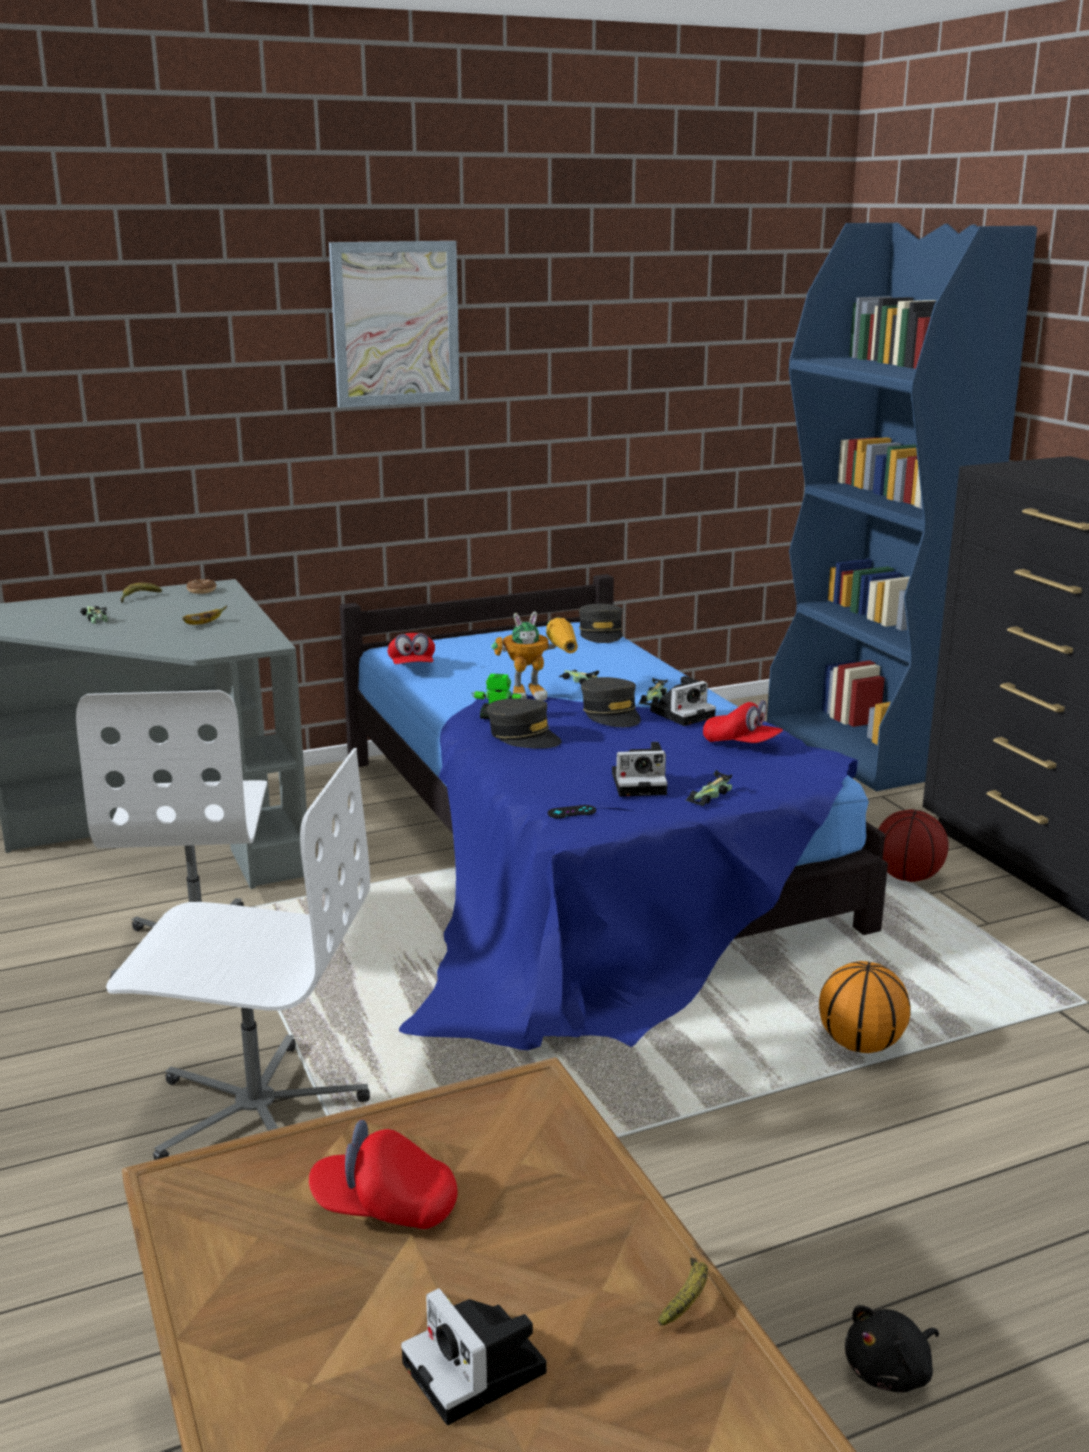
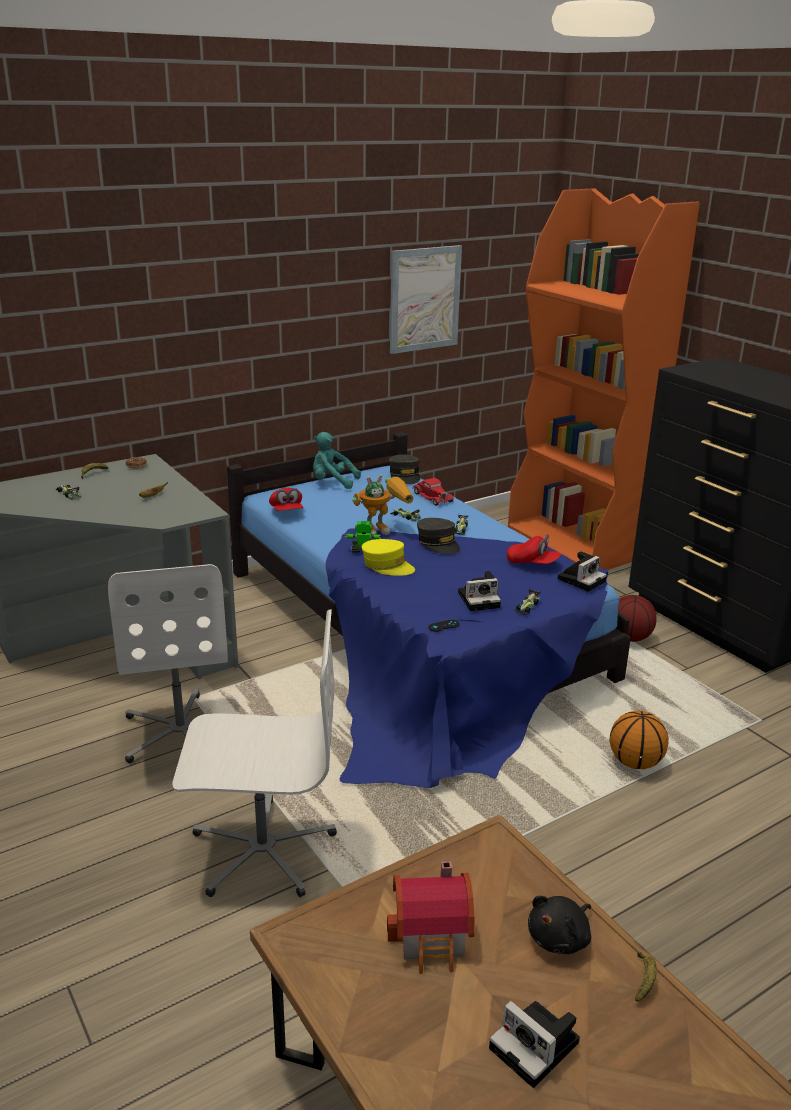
camera: 10 degrees left, 5 degrees up
red cap [309,1120,457,1229] -> toy house [387,861,474,974]
picture [329,241,460,408] -> picture moved to [390,245,462,354]
grey cap [487,698,562,749] -> yellow cap [361,539,415,576]
camera [651,676,716,726] -> camera moved to [557,551,607,592]
blue bookcase [767,223,1037,791] -> orange bookcase [508,188,700,570]
black plush toy [845,1305,939,1393] -> black plush toy moved to [528,896,591,954]
none -> turquoise plush toy [313,432,361,489]
none -> red toy car [412,478,454,506]

